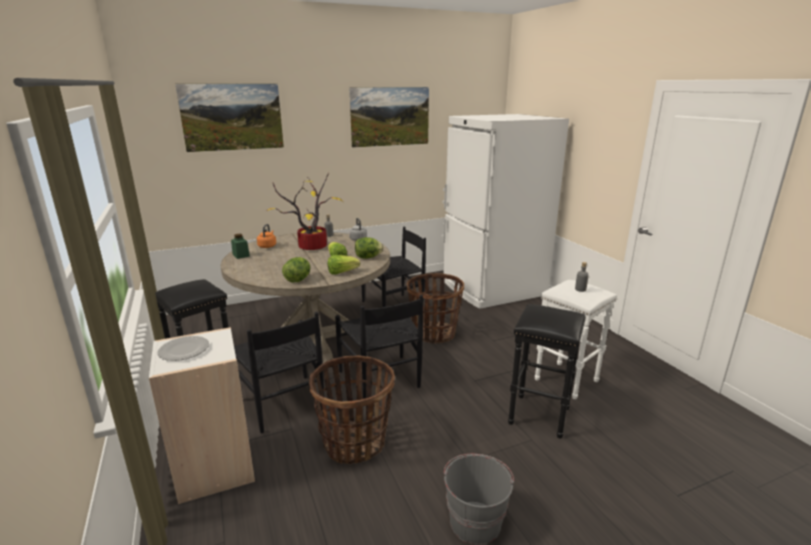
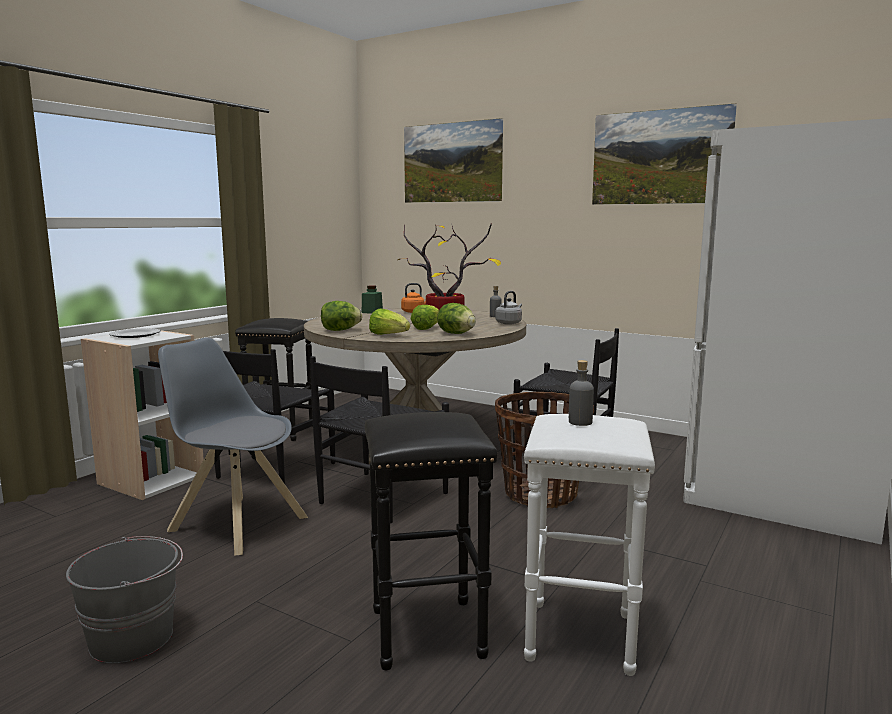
camera: 55 degrees right, 10 degrees down
basket [309,356,395,465] -> grey chair [158,338,308,556]

